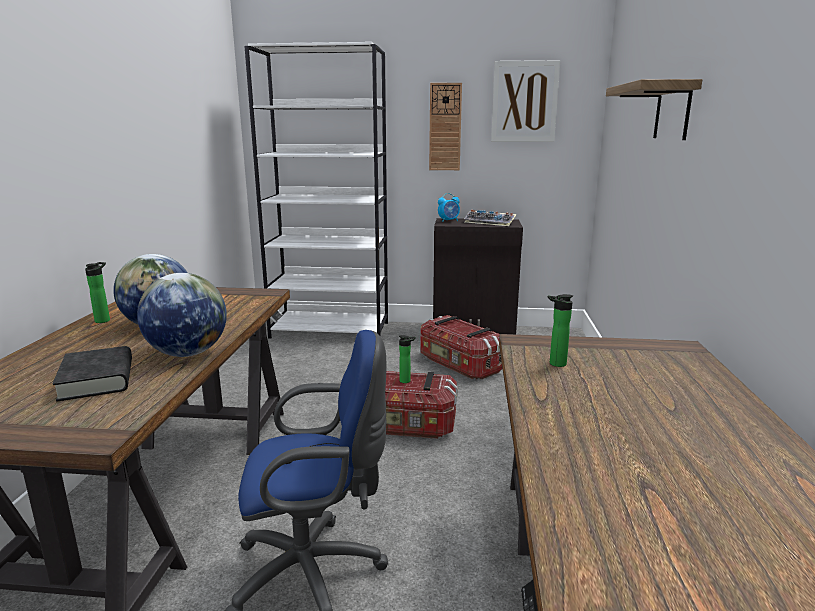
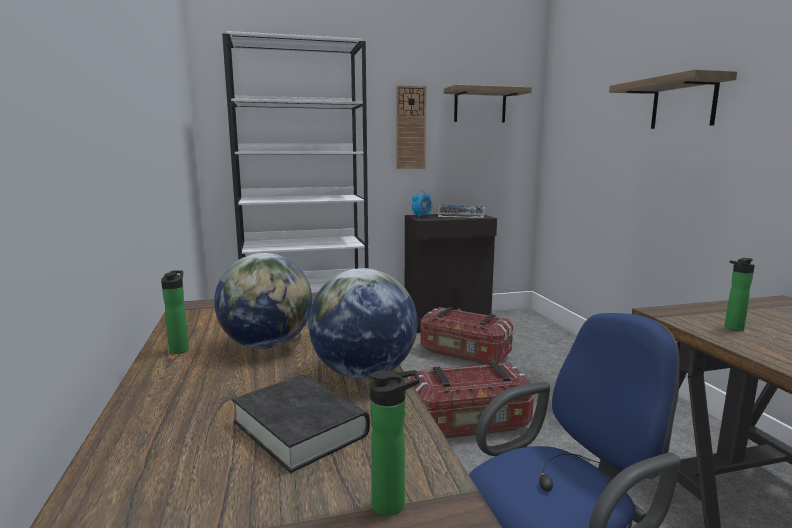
camera: 20 degrees left, 5 degrees down
bottle [399,335,415,383] -> bottle moved to [369,370,420,516]
picture [491,60,560,142] -> shelf [444,85,532,123]

